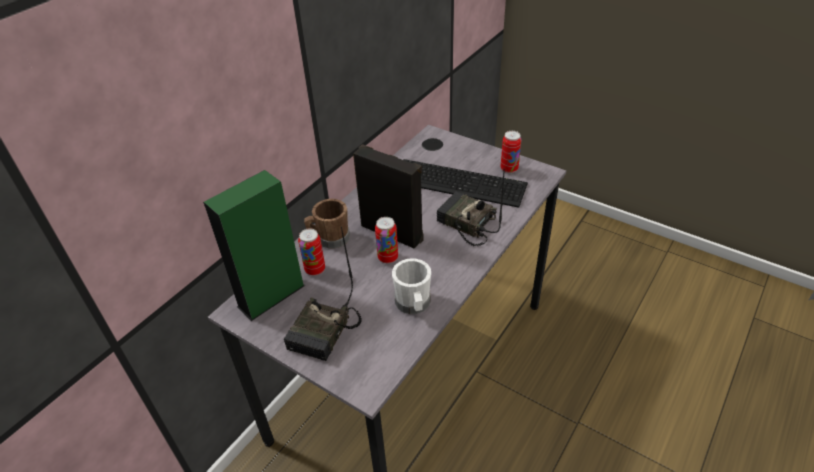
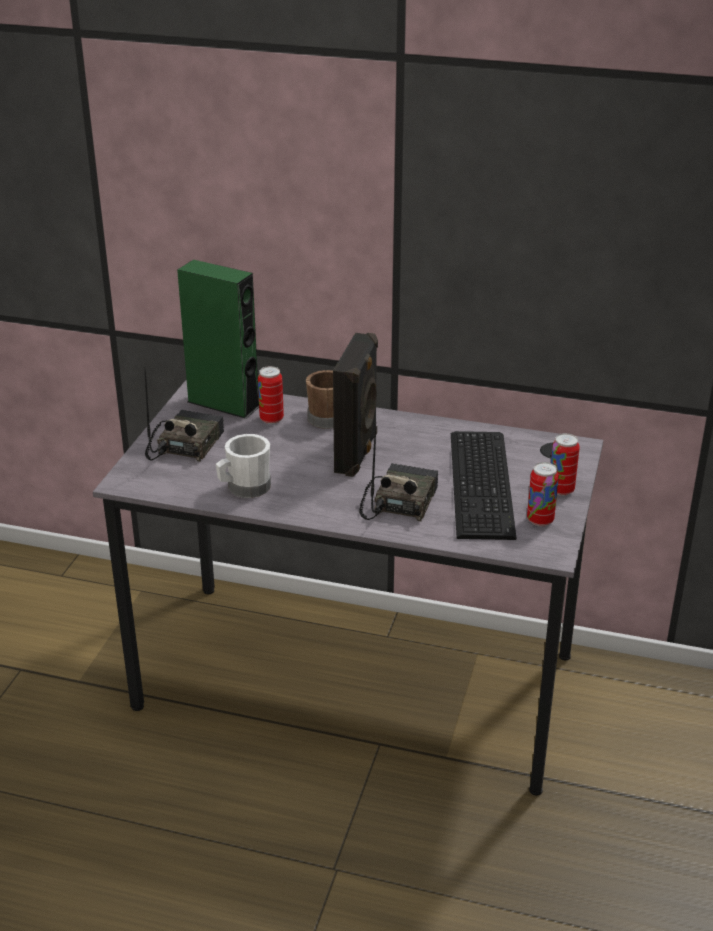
camera: 70 degrees right, 10 degrees down
radio [284,227,362,361] -> radio turned 105 degrees clockwise [144,366,224,462]
can [375,217,398,264] -> can moved to [551,433,580,496]

